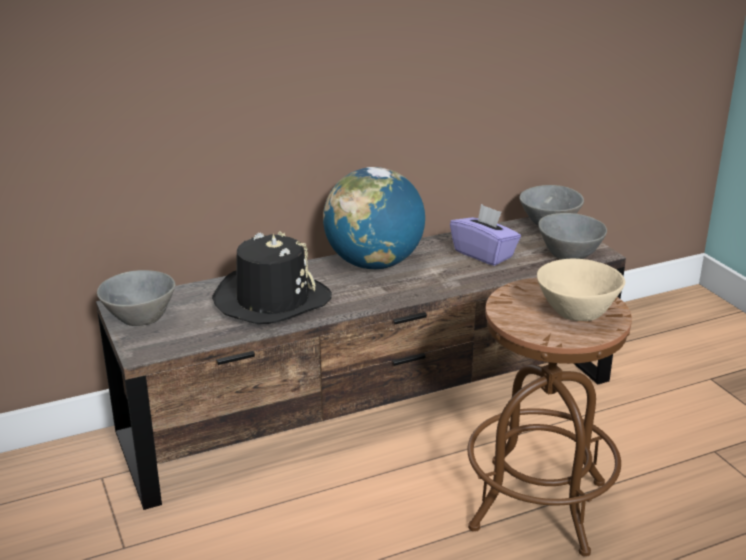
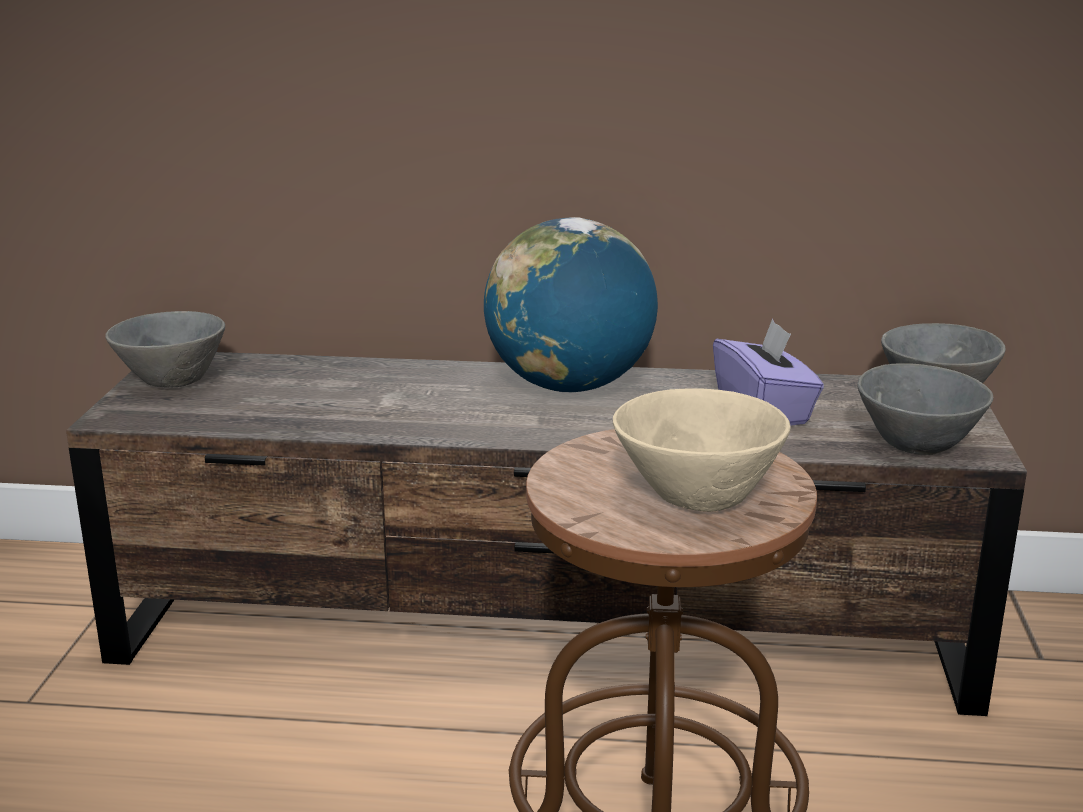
camera: 30 degrees right, 5 degrees down
black hat [212,231,332,324] -> none

